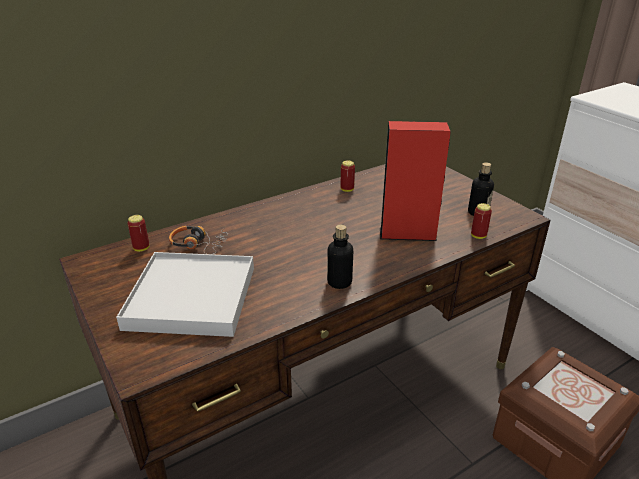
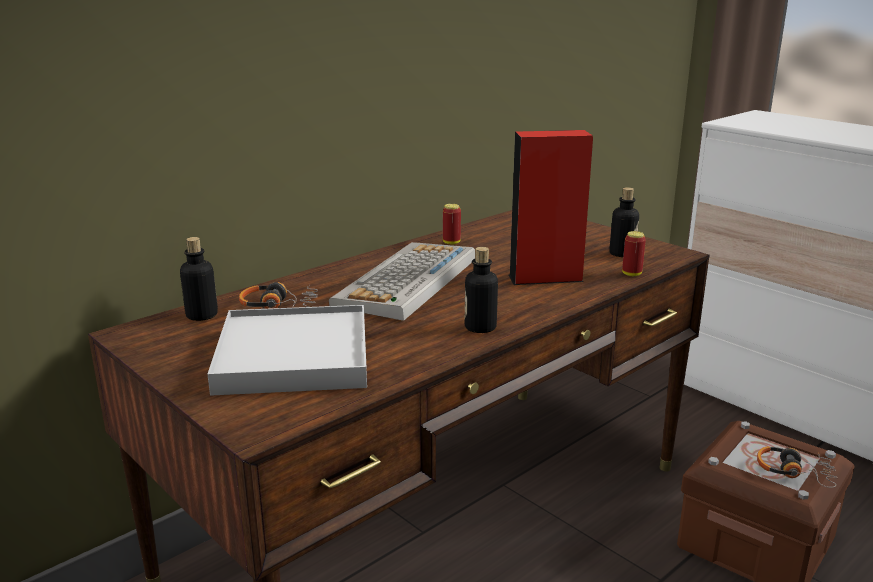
camera: 10 degrees left, 10 degrees down
can [128,215,149,252] -> bottle [180,237,218,321]
none -> keyboard [329,242,475,321]
none -> headphones [757,446,838,488]

